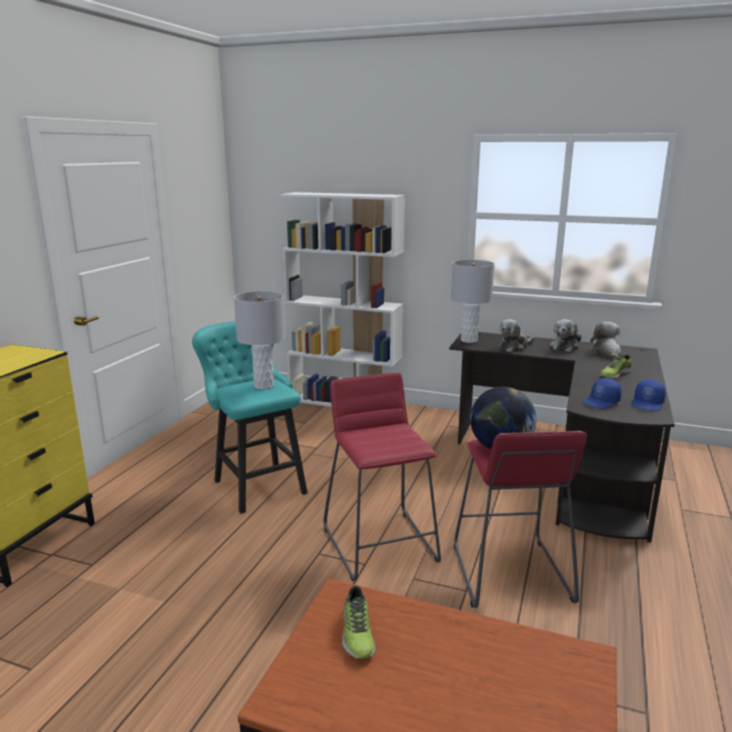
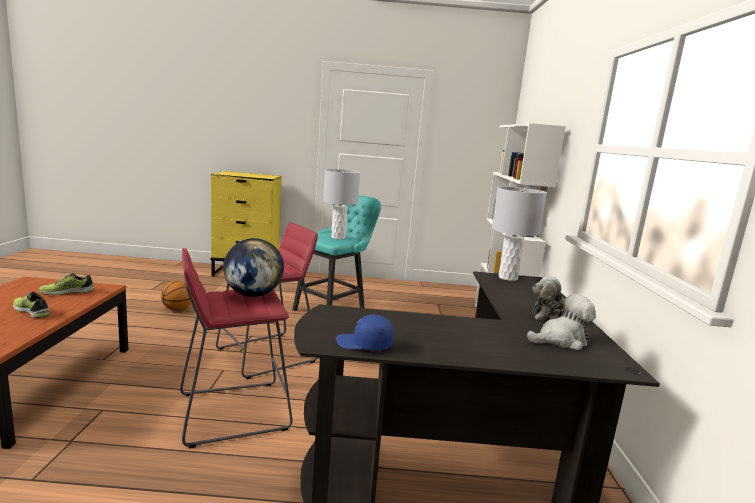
camera: 70 degrees right, 5 degrees down
plush toy [499,319,534,352] -> none
blue cap [583,378,622,409] -> none
shoe [600,354,632,379] -> shoe moved to [13,292,50,318]
none -> basketball [161,281,191,311]

